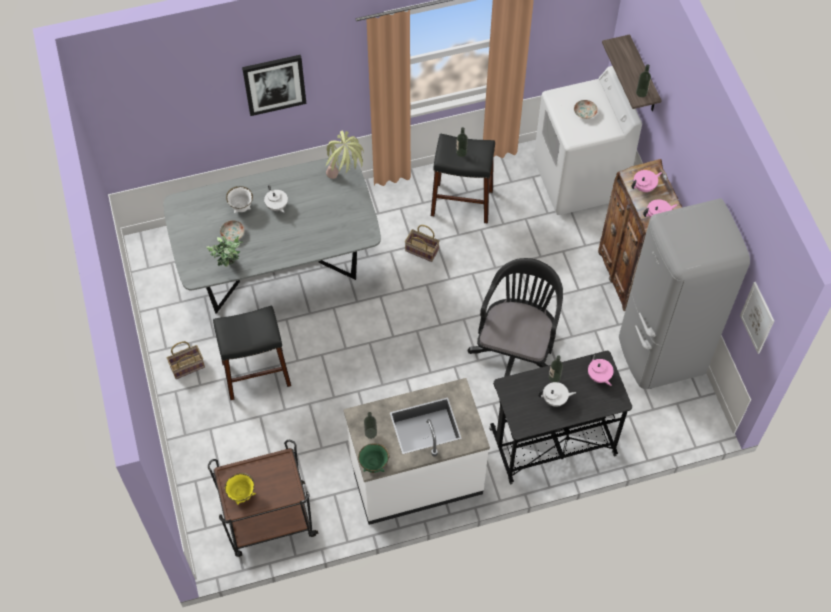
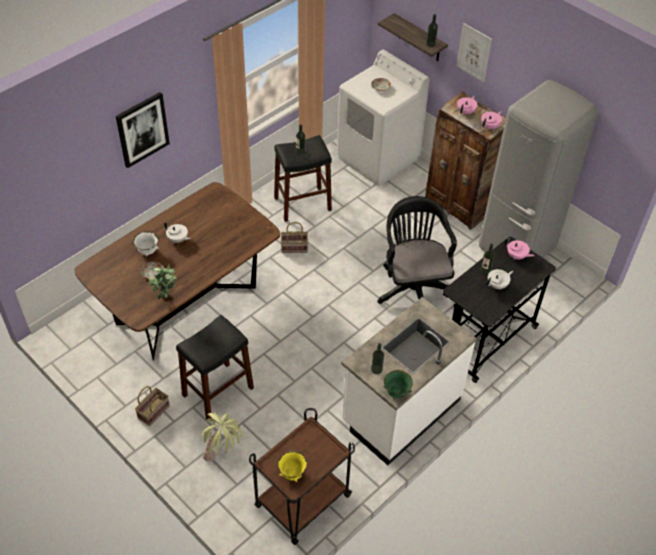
camera: 30 degrees left, 10 degrees down
grey dining table [164,154,381,314] -> brown dining table [75,182,280,361]
potted plant [326,130,364,179] -> potted plant moved to [201,412,244,461]
picture [740,282,774,354] -> picture moved to [456,23,492,82]

